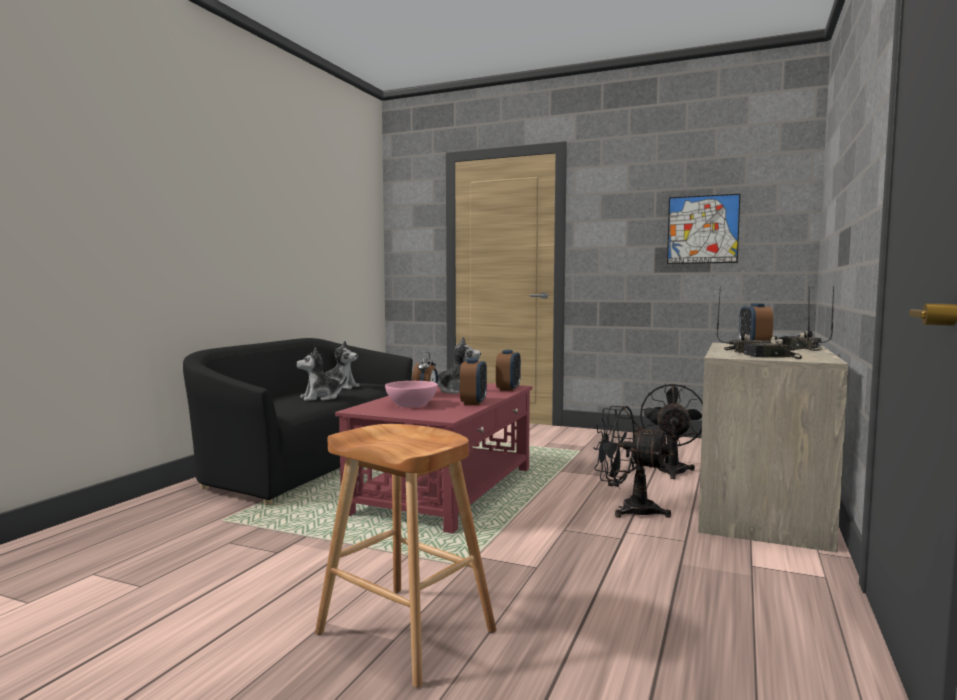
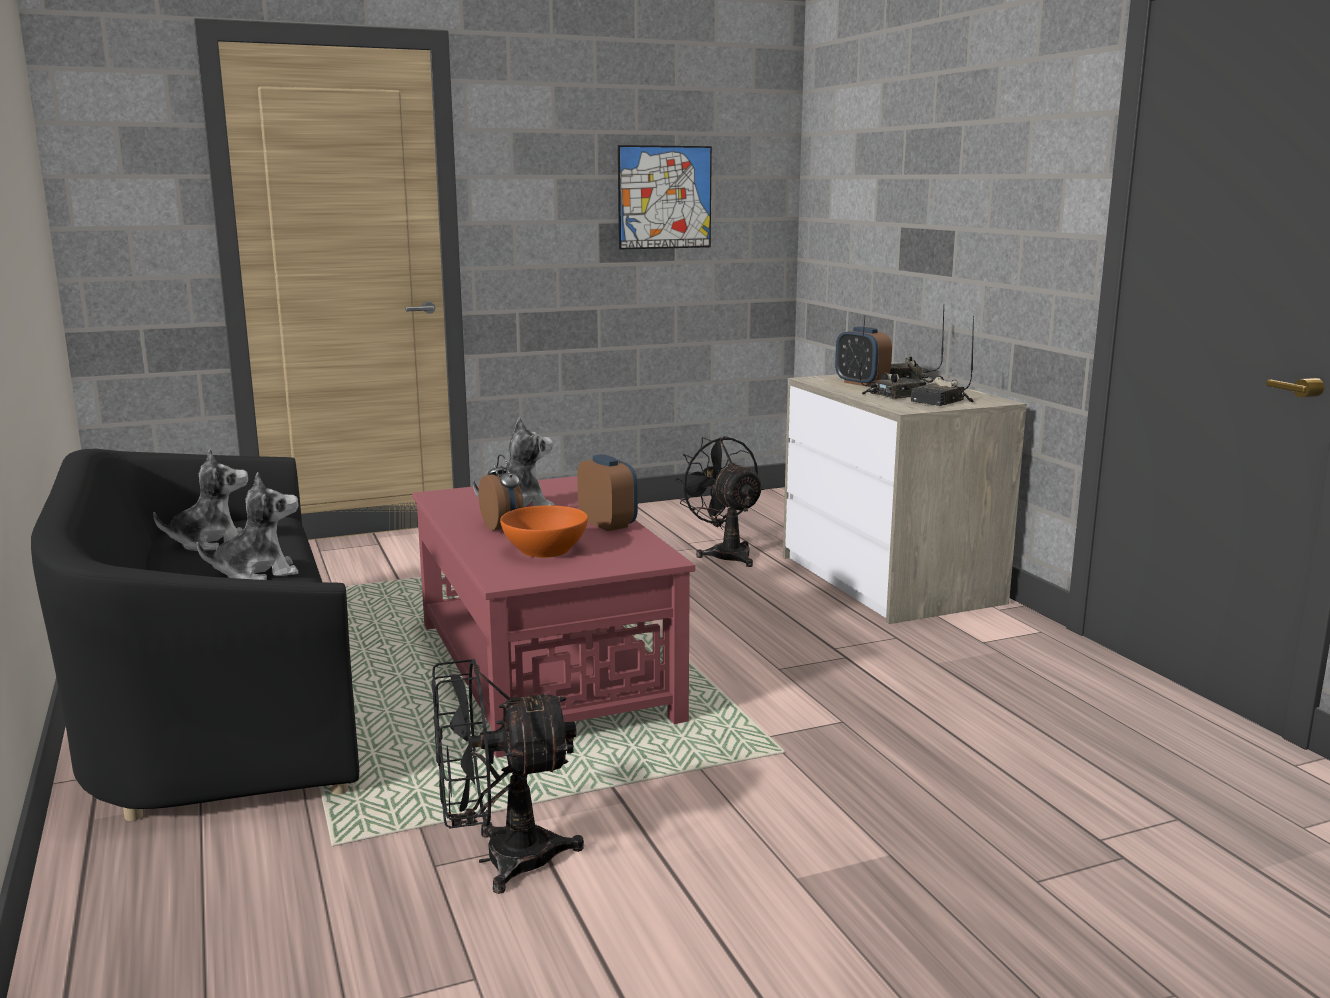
camera: 45 degrees left, 10 degrees up
plush toy [296,348,347,401] -> plush toy turned 135 degrees counterclockwise [197,472,299,580]
brown stool [315,424,496,688] -> none
pink bowl [385,381,438,408] -> orange bowl [500,505,588,558]
alarm clock [496,350,521,391] -> none
black fan [593,406,671,518] -> black fan moved to [431,659,584,894]

